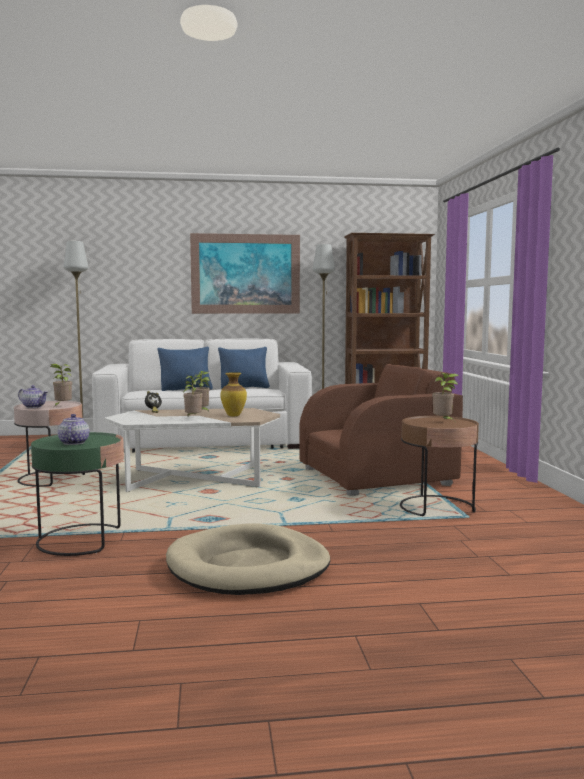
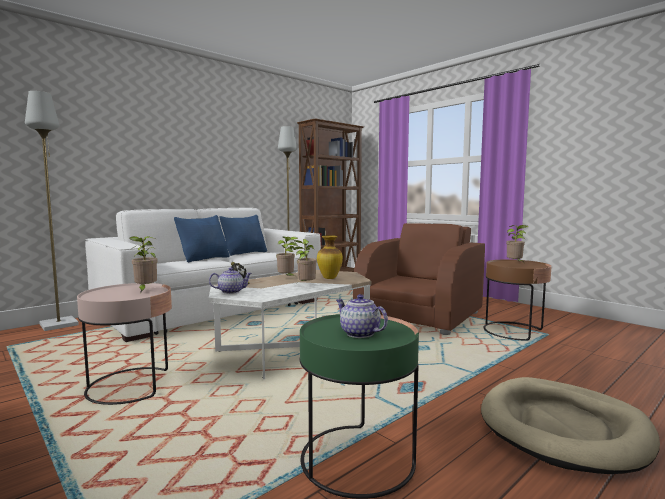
camera: 35 degrees left, 0 degrees up
teapot [18,385,48,408] -> teapot moved to [209,268,252,294]
picture [190,233,300,314] -> none

